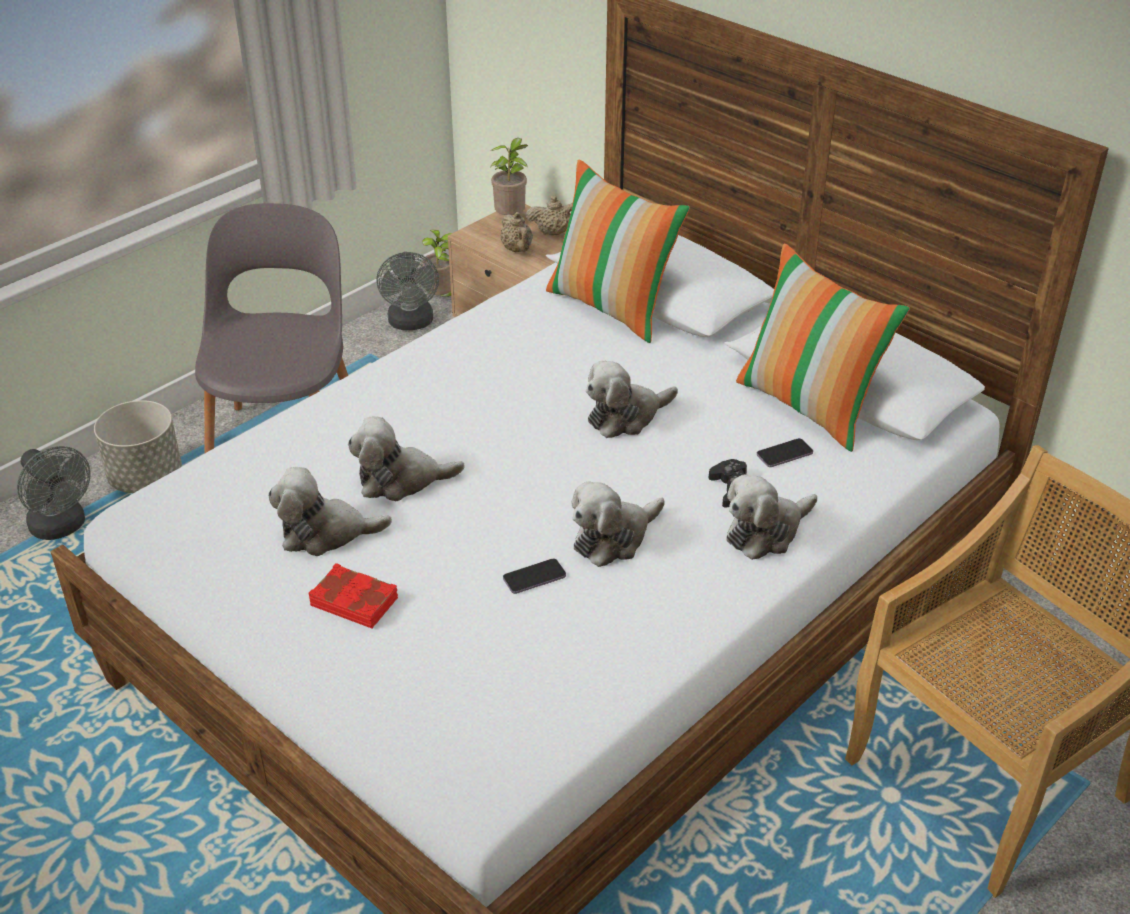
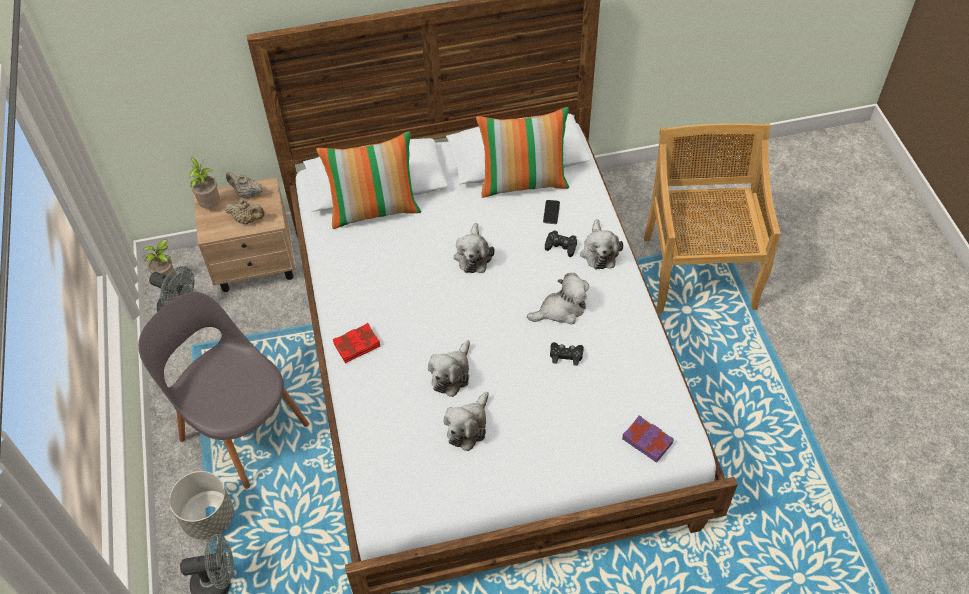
camera: 55 degrees left, 15 degrees up
red book [308,563,398,628] -> red book moved to [333,323,380,363]
phone [503,558,566,594] -> black game controller [550,342,584,366]
beige teapot [526,196,573,235] -> beige teapot turned 105 degrees counterclockwise [226,172,263,199]
plush toy [571,481,665,567] -> plush toy turned 105 degrees counterclockwise [527,273,590,325]
none -> purple book [622,415,674,463]

